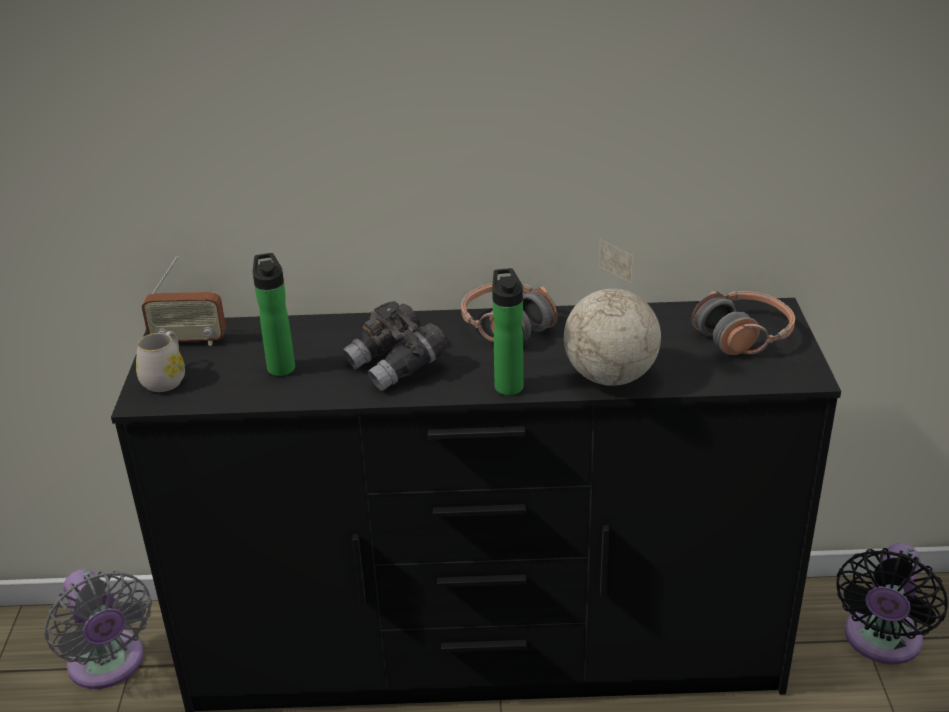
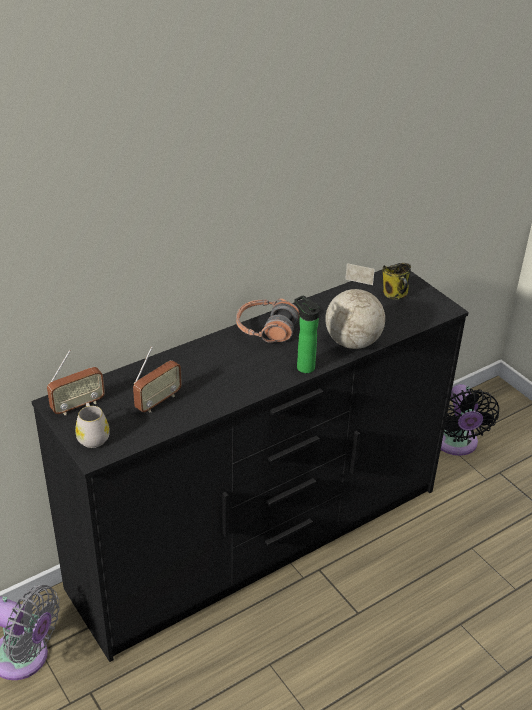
camera: 35 degrees left, 5 degrees up
bottle [253,253,295,376] -> radio [133,346,182,412]
grey binoculars [342,301,448,391] -> none
headphones [692,291,795,355] -> mug [383,263,411,300]

